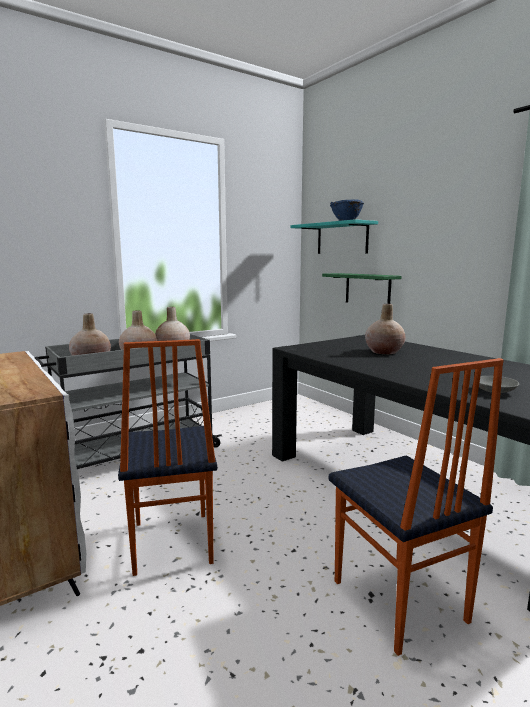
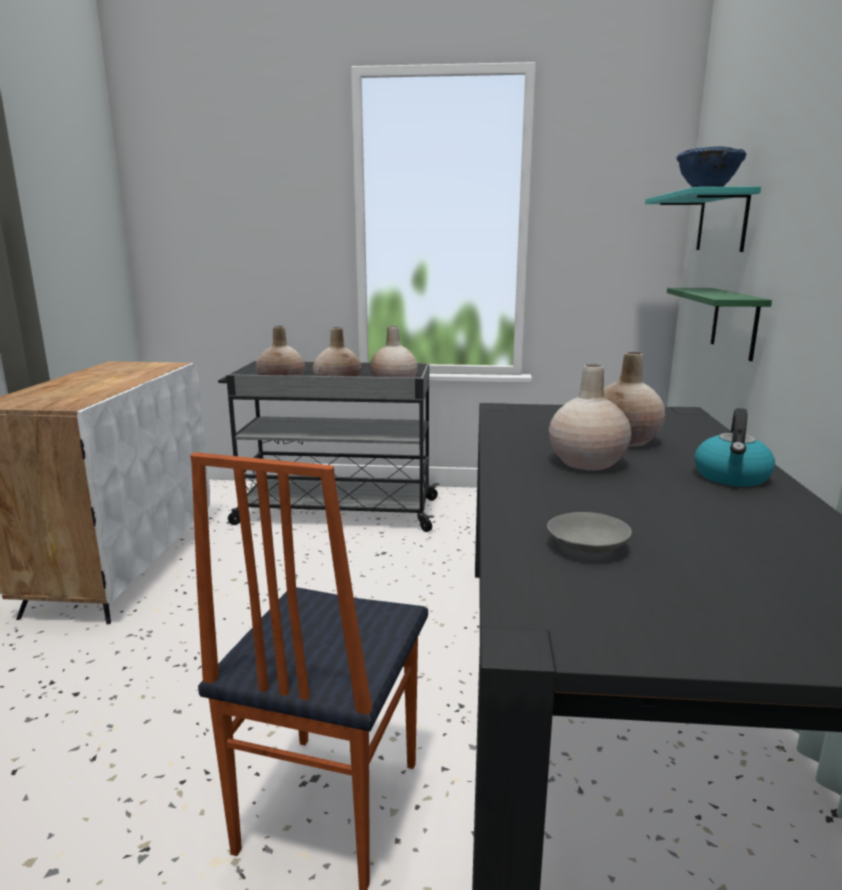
camera: 40 degrees right, 5 degrees up
chair [118,339,217,576] -> none
none -> beige vase [549,364,632,471]
none -> kettle [694,408,775,486]

